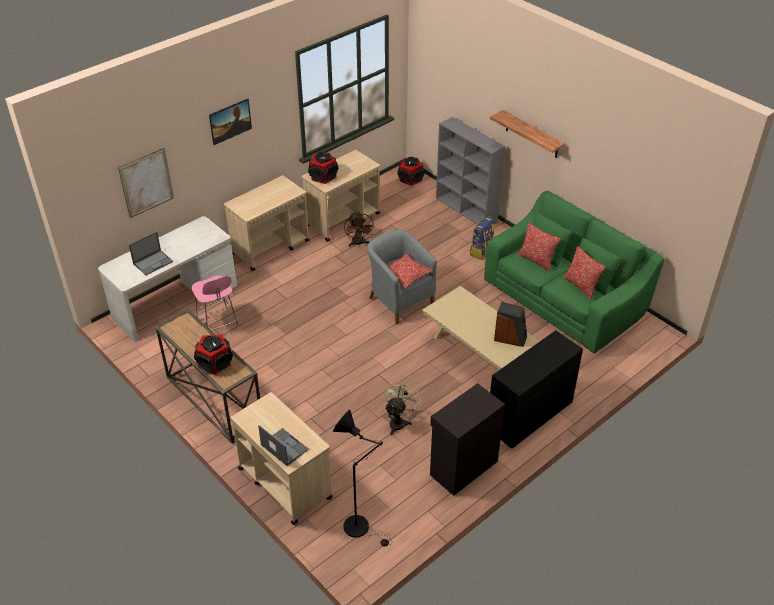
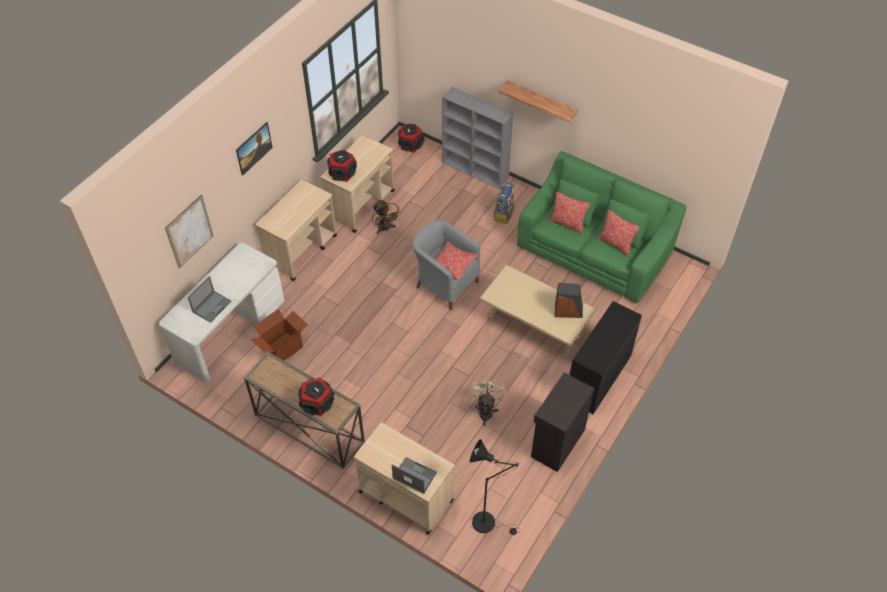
camera: 15 degrees left, 10 degrees up
pink chair [192,275,239,330] -> cardboard box [251,309,308,361]

